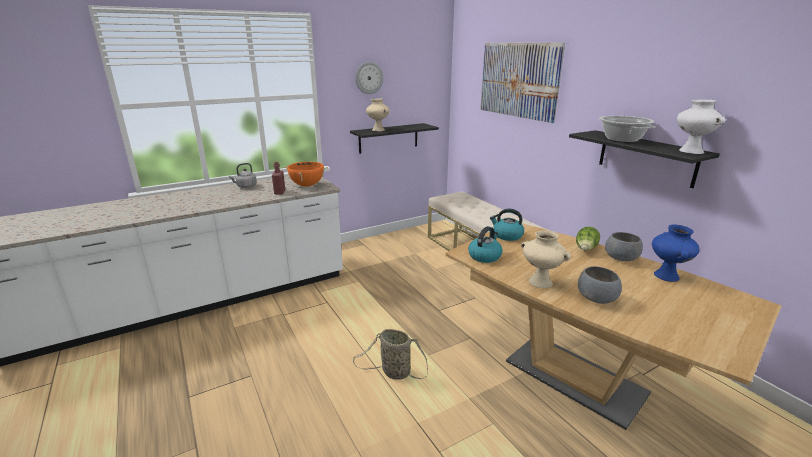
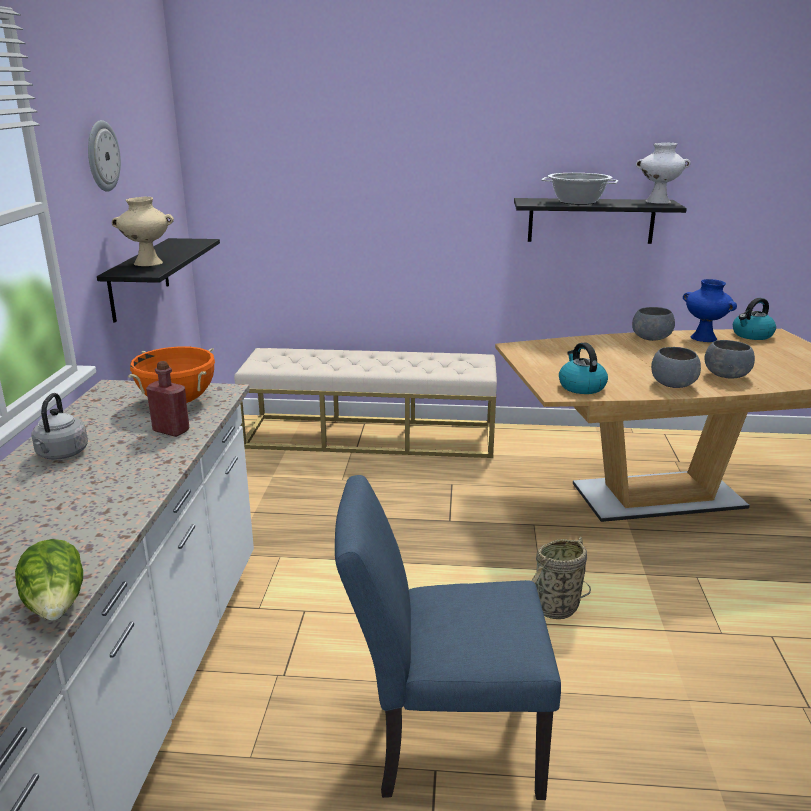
camera: 55 degrees left, 0 degrees up
picture [480,43,565,123] -> none
kettle [490,209,524,241] -> kettle moved to [733,298,776,340]
beige vase [521,230,572,288] -> grey bowl [651,347,701,388]
lettuce [576,227,600,250] -> lettuce moved to [15,539,83,620]
none -> blue chair [335,475,561,800]

